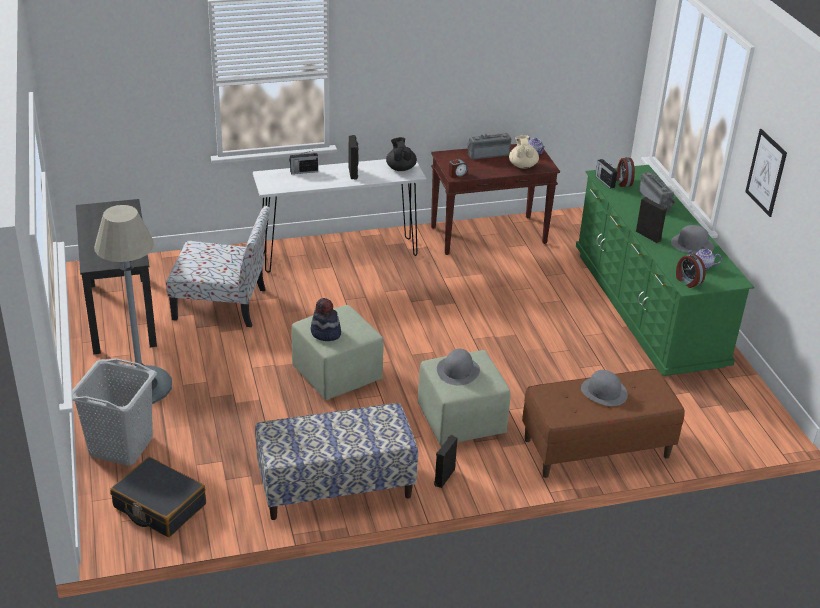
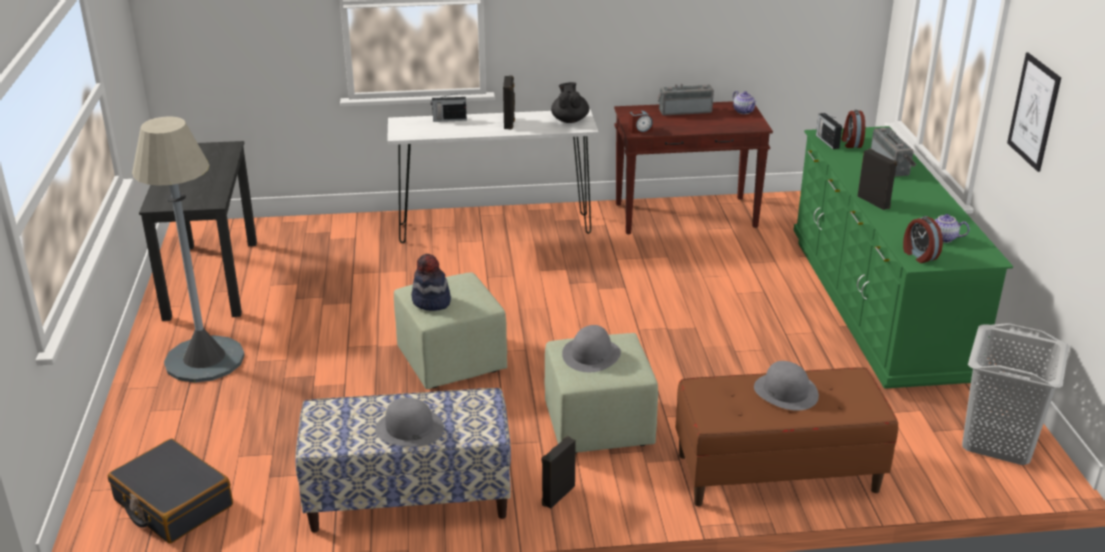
camera: 10 degrees right, 5 degrees down
grey laundry basket [72,358,157,466] -> grey laundry basket moved to [962,323,1069,465]
chair [166,206,270,327] -> none
beige teapot [509,135,539,168] -> none
grey hat [671,225,714,253] -> grey hat moved to [375,398,444,447]

